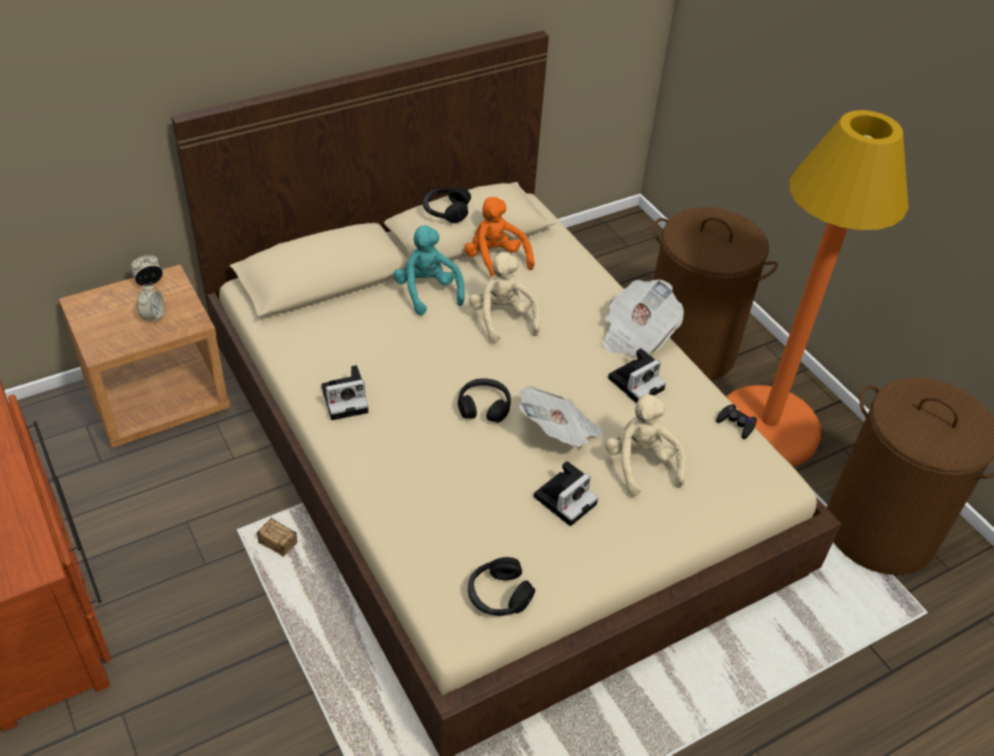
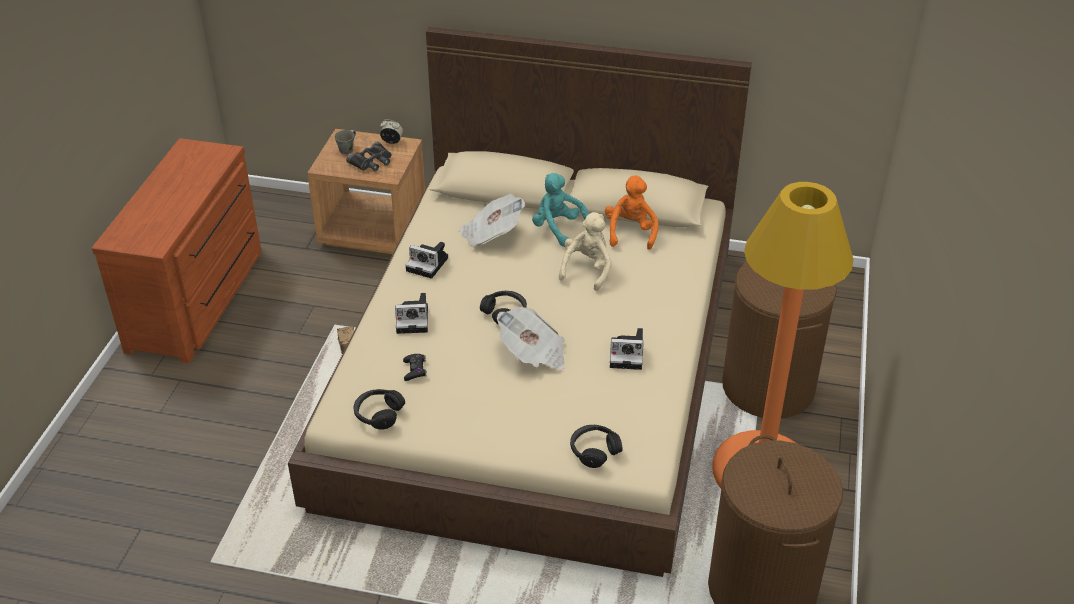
camera: 45 degrees right, 5 degrees down
alarm clock [137,284,164,323] -> black binoculars [346,142,392,171]
turquoise plush toy [393,225,465,316] -> turquoise plush toy turned 60 degrees counterclockwise [532,173,589,247]
black headphones [423,187,471,223] -> black headphones moved to [570,425,623,468]
camera [534,461,598,526] -> camera moved to [395,293,428,334]
newspaper [602,280,684,357] -> newspaper moved to [459,194,525,247]
beige plush toy [605,392,686,497] -> none
black game controller [716,404,757,439] -> black game controller moved to [403,354,427,381]
none -> grey mug [335,130,356,154]

